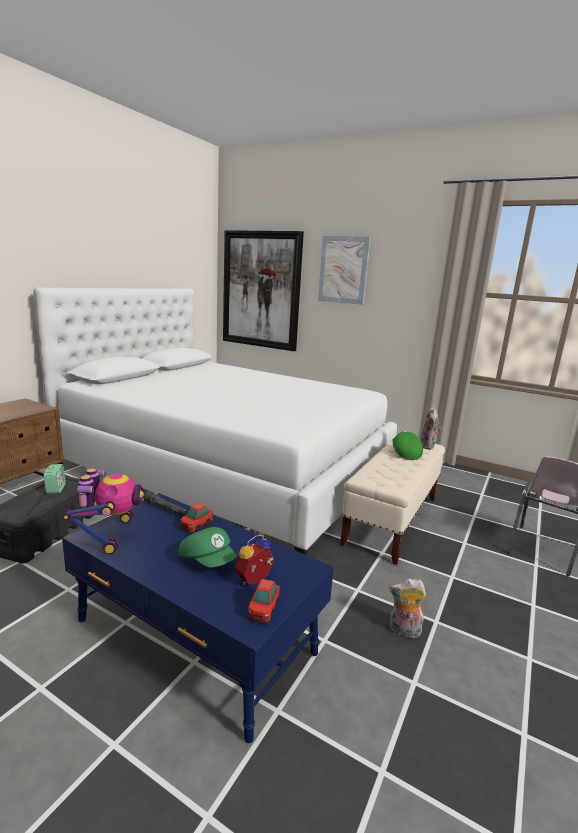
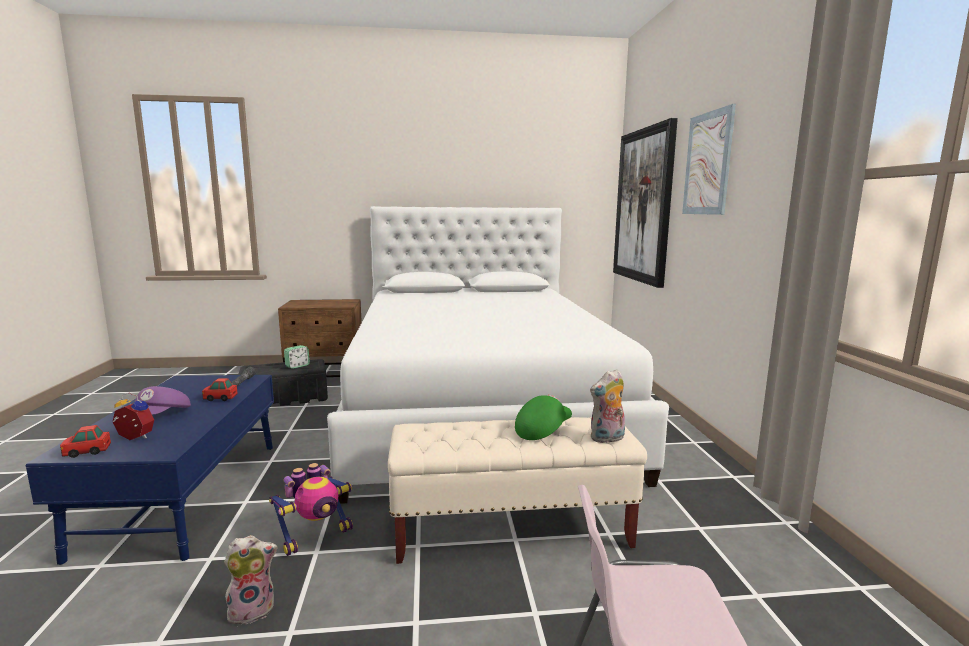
camera: 55 degrees right, 5 degrees down
toy robot [62,468,144,554] -> toy robot moved to [269,463,353,556]
green cap [178,527,237,567] -> purple cap [135,386,191,414]
plush toy [389,578,426,638] -> plush toy turned 90 degrees clockwise [224,535,277,624]

